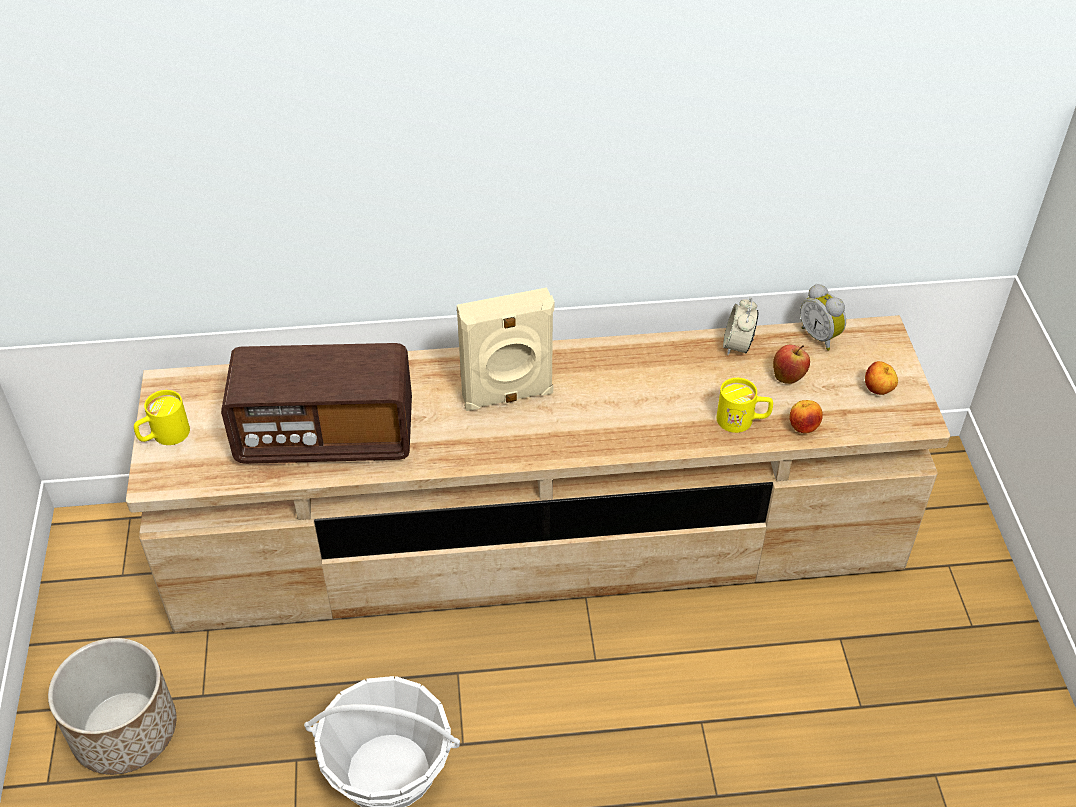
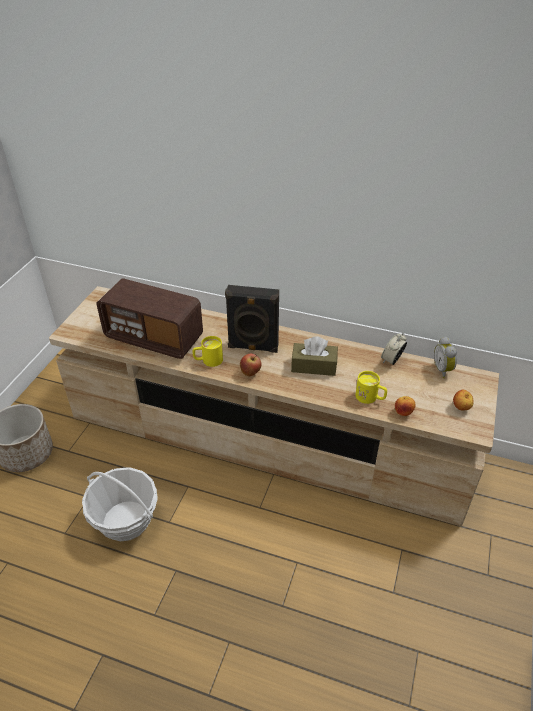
camera: 25 degrees right, 5 degrees down
yellow mug [134,390,190,445] -> yellow mug moved to [193,336,223,367]
beige speaker [457,287,554,411] -> black speaker [225,285,279,353]
apple [773,345,810,384] -> apple moved to [240,353,262,377]
none -> brown tissue box [291,337,338,376]

